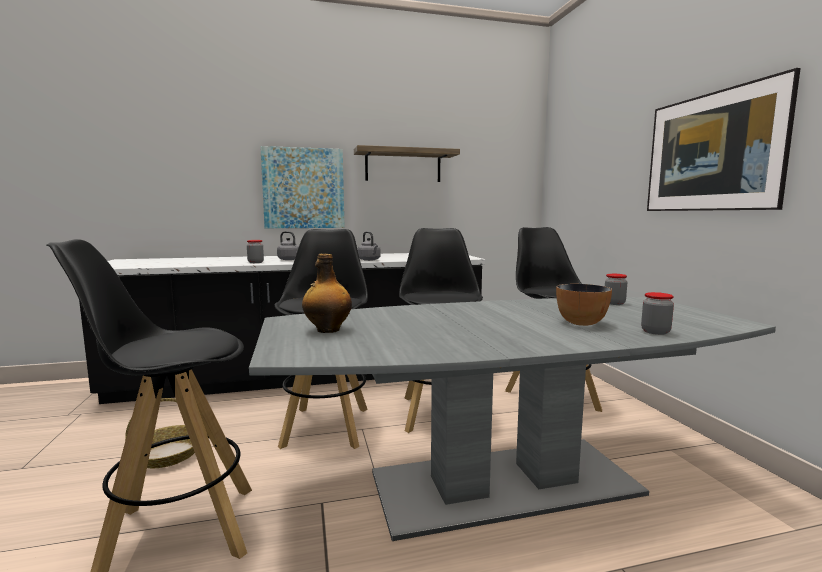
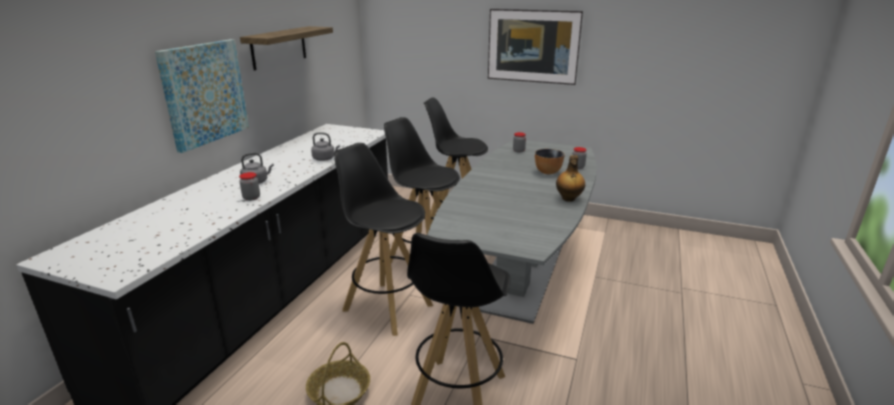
camera: 55 degrees left, 15 degrees up
bottle [302,254,352,333] -> bottle moved to [556,155,585,202]

